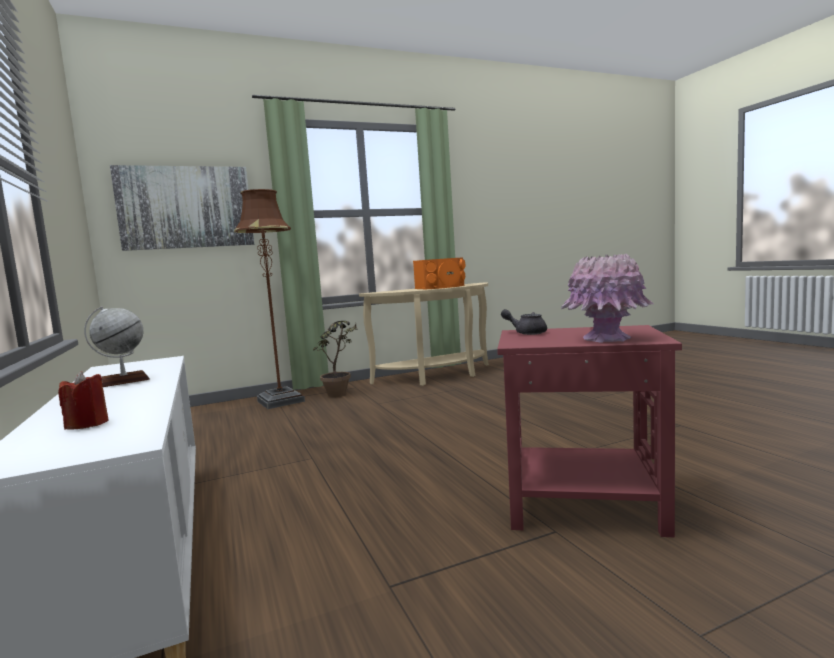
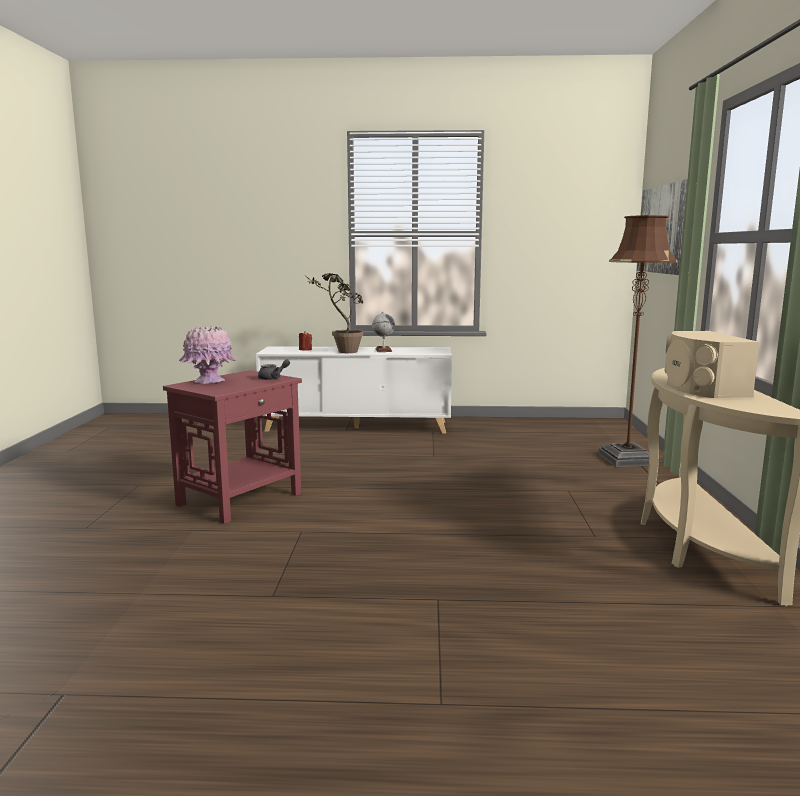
camera: 115 degrees right, 5 degrees up
potted plant [313,321,357,397] -> potted plant moved to [306,273,364,353]
orange speaker [413,257,465,289] -> beige speaker [665,331,760,398]

